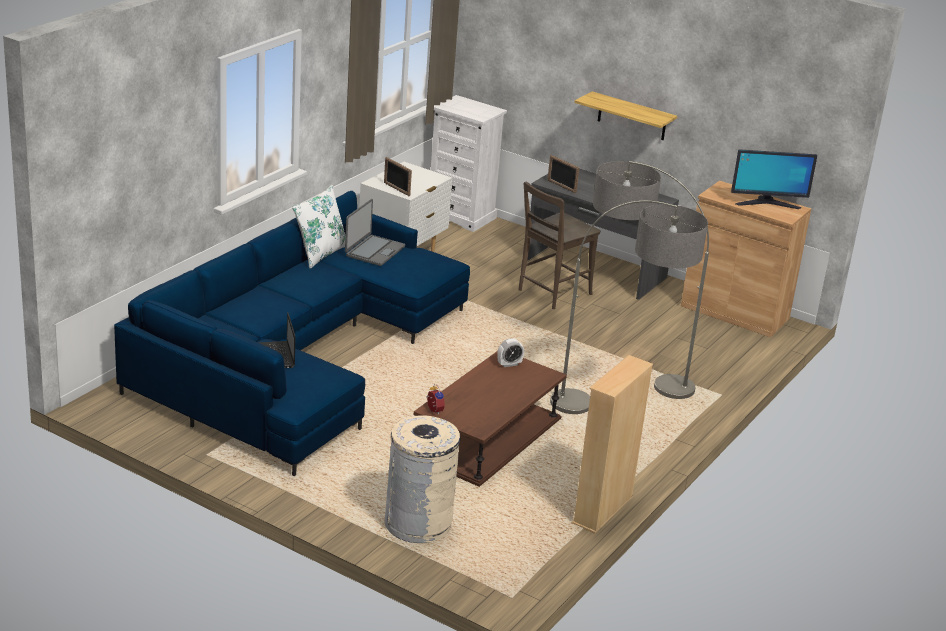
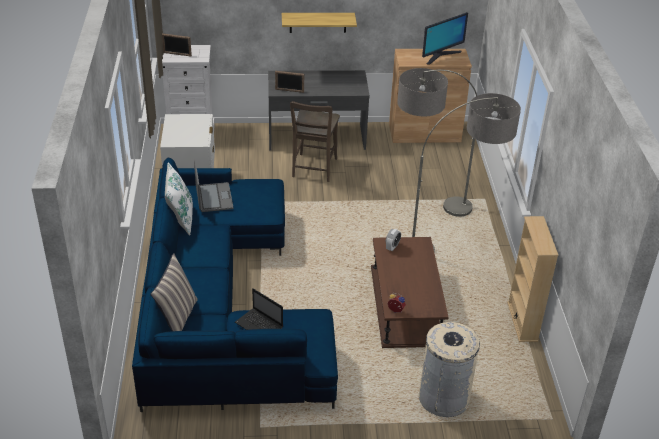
camera: 35 degrees left, 10 degrees up
picture frame [384,157,412,196] -> picture frame moved to [162,33,192,57]
none -> pillow [151,253,198,331]

